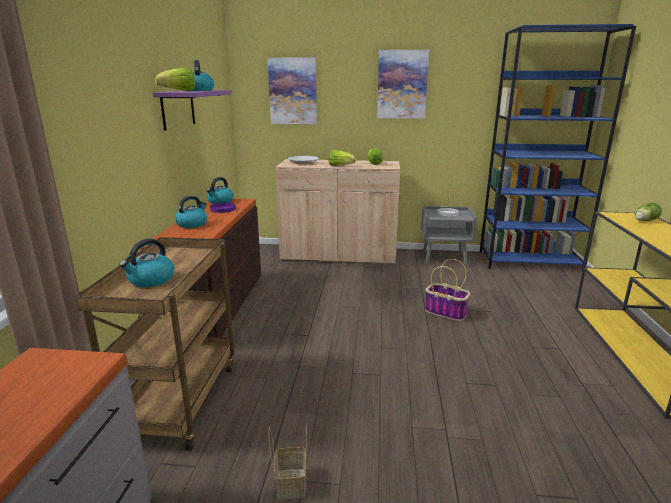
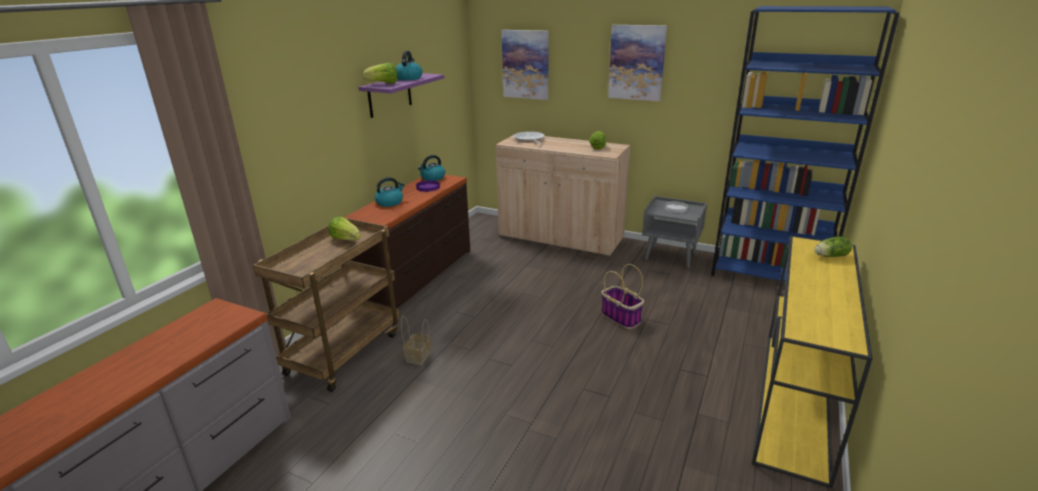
camera: 20 degrees right, 5 degrees up
kettle [119,239,174,287] -> none
basket [268,425,307,499] -> basket moved to [401,316,431,365]
lettuce [328,150,356,166] -> lettuce moved to [328,217,361,241]

